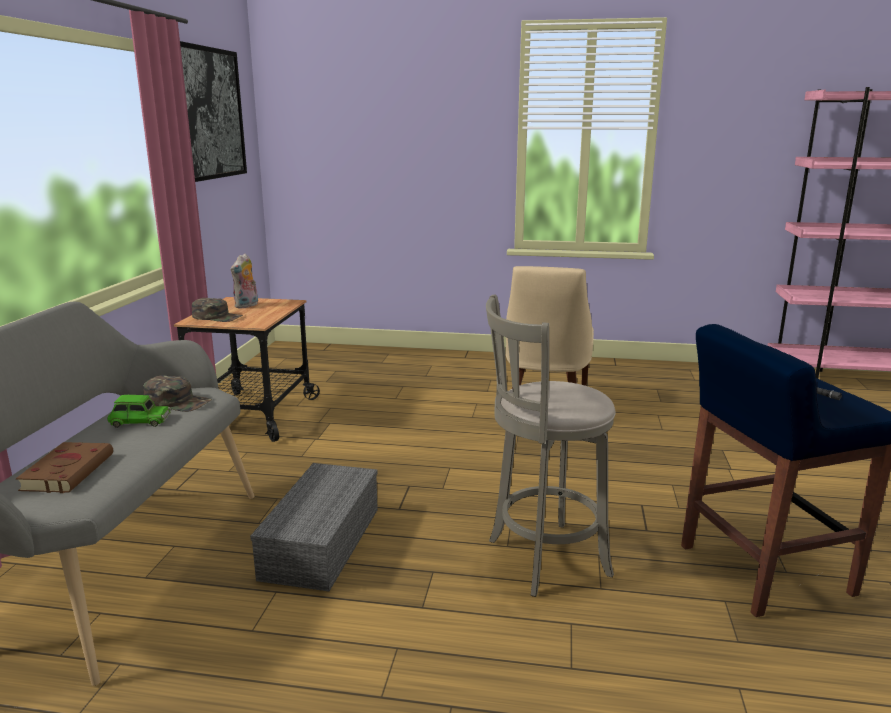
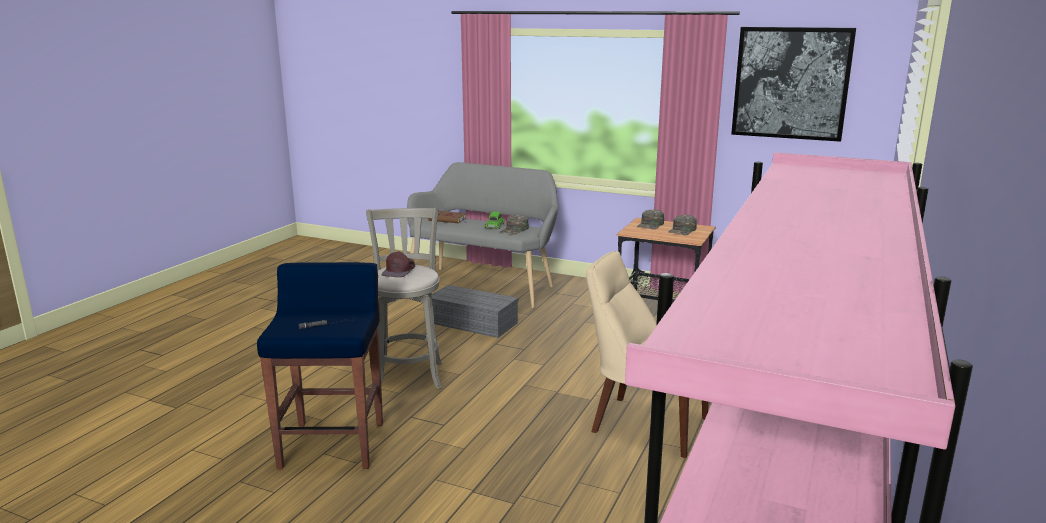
camera: 105 degrees right, 0 degrees up
plush toy [231,253,258,309] -> green cap [668,215,697,235]
none -> brown cap [381,251,415,277]

